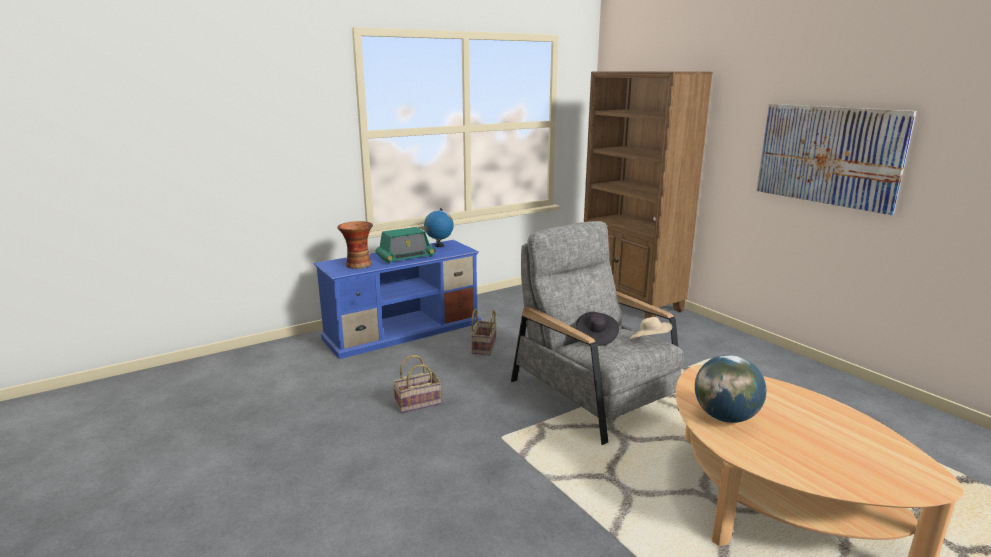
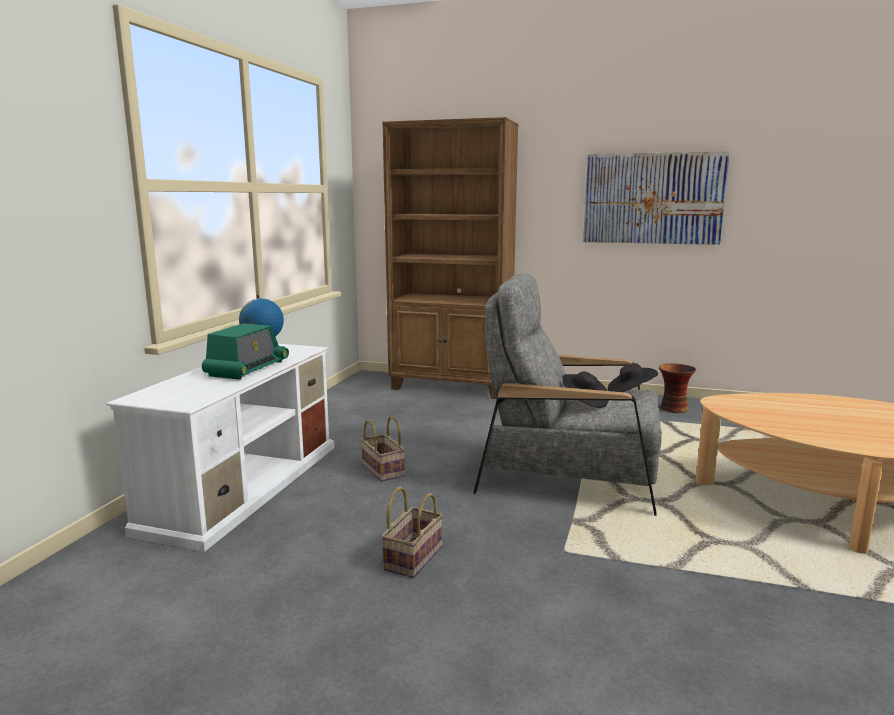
camera: 40 degrees left, 5 degrees down
blue tv stand [313,240,481,359] -> white tv stand [106,344,335,552]
vase [338,221,373,269] -> vase moved to [659,364,696,413]
beige hat [630,317,672,339] -> black hat [608,363,658,392]
globe [695,355,766,423] -> none

